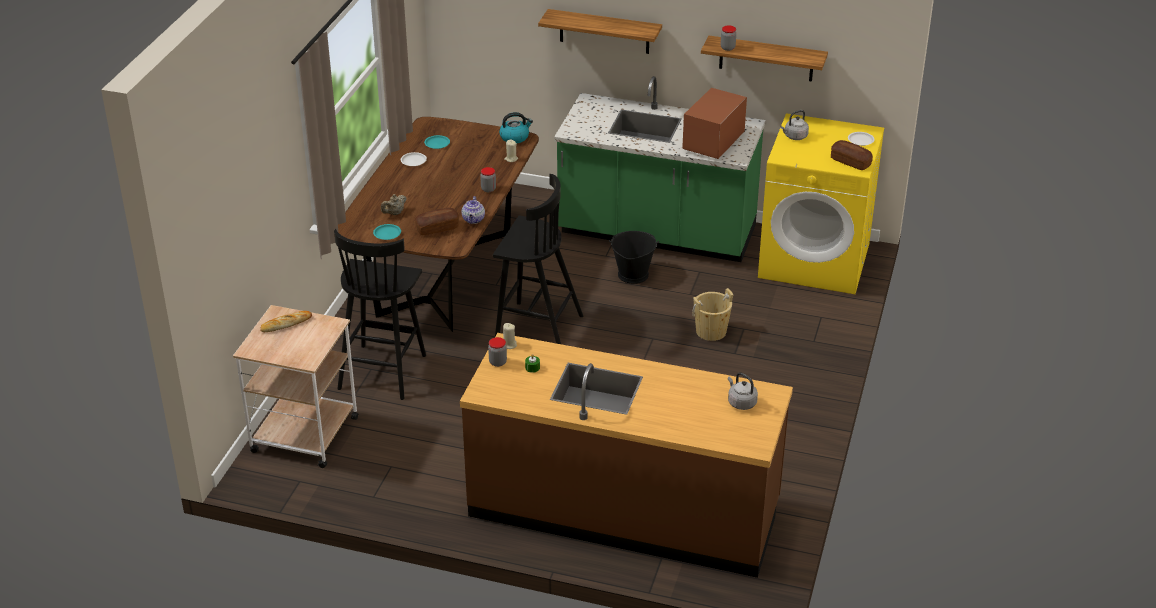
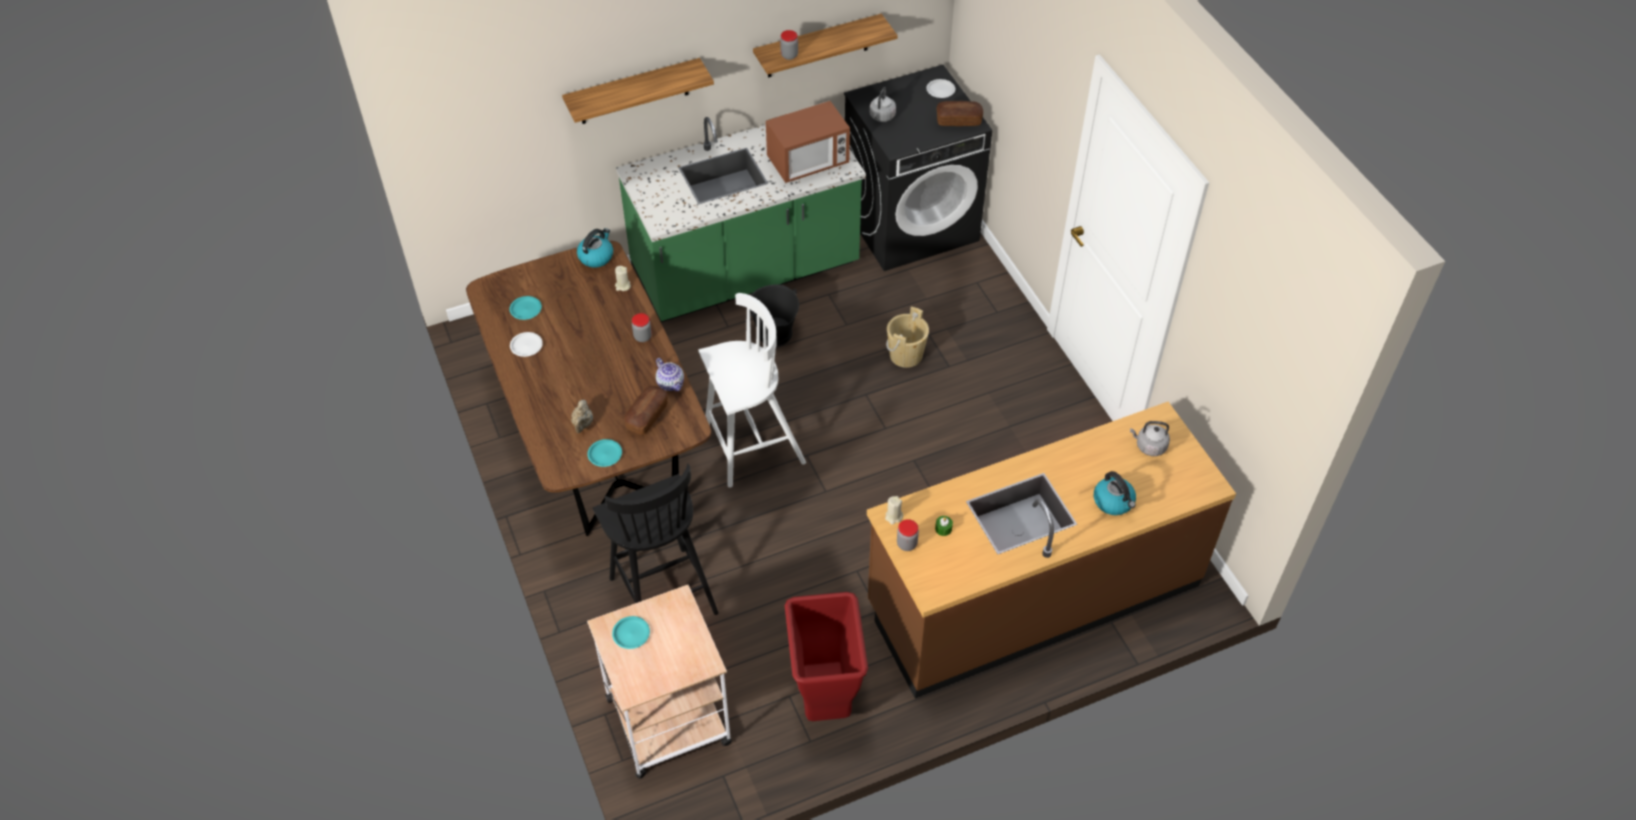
camera: 40 degrees left, 15 degrees up
bread [260,311,312,332] -> turquoise plate [612,616,650,649]
black stool [493,174,583,344] -> white stool [699,293,806,488]
microwave [682,88,747,159] -> microwave turned 105 degrees counterclockwise [766,101,850,183]
yellow washing machine [758,113,884,294] -> black washing machine [844,65,992,271]
none -> red trash can [785,592,868,721]
none -> kettle [1094,471,1136,515]

